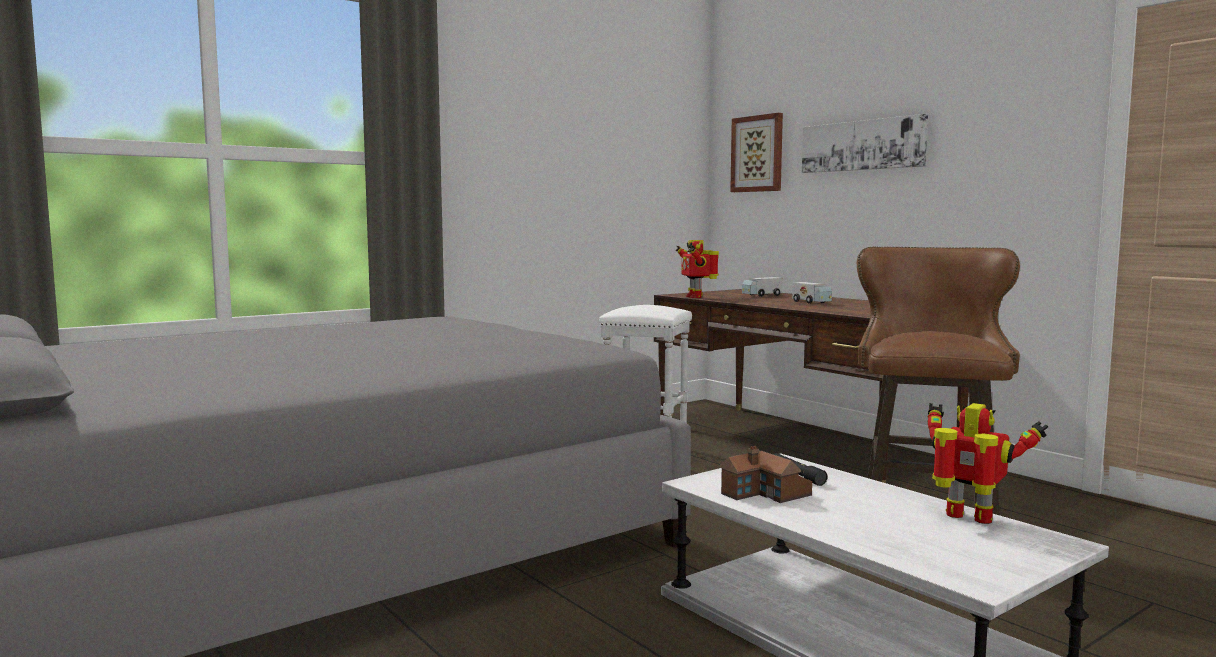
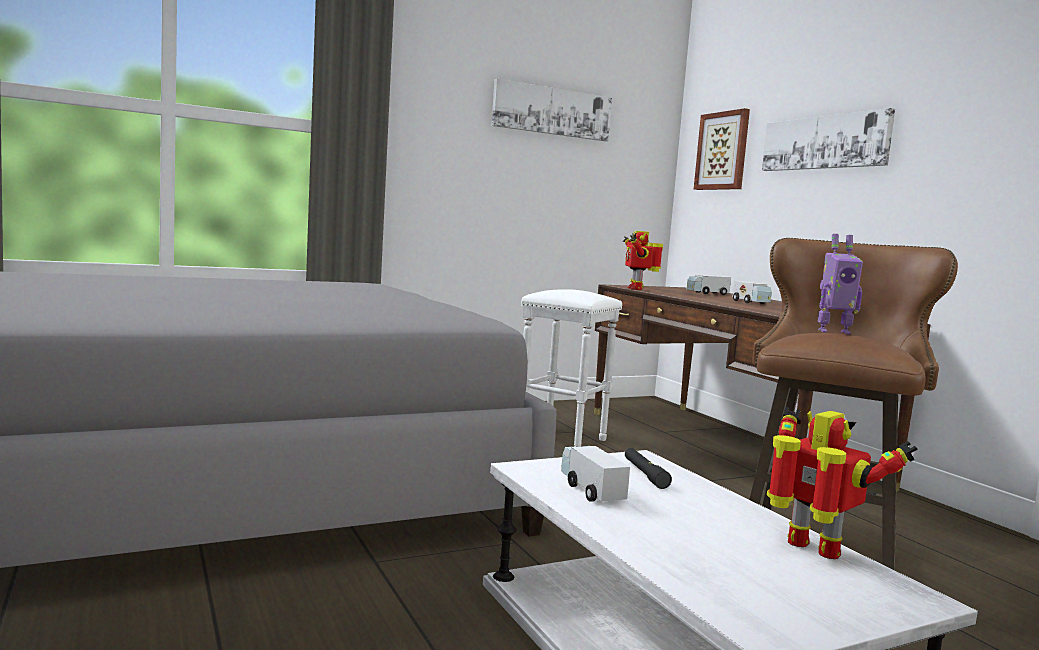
camera: 10 degrees right, 0 degrees up
toy house [719,446,812,503] -> toy truck [561,446,630,502]
none -> picture [492,79,612,142]
none -> toy robot [818,234,863,334]

